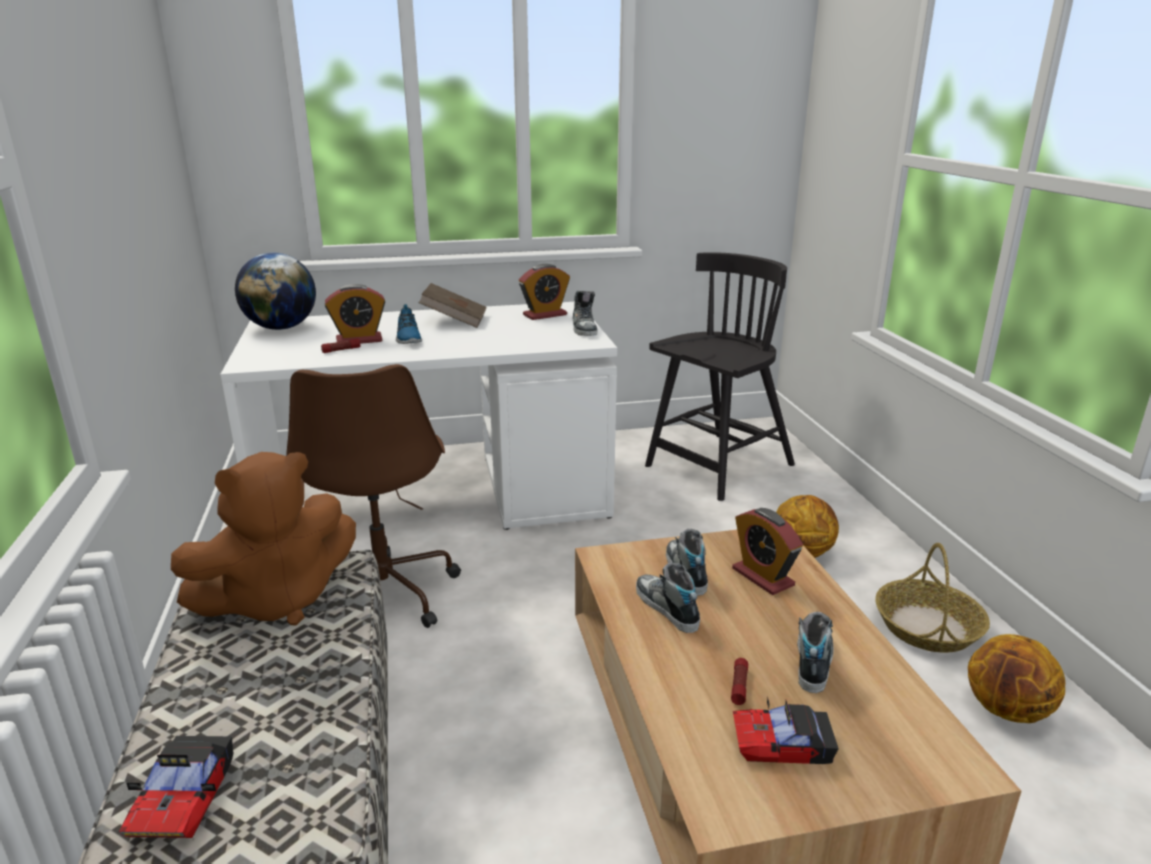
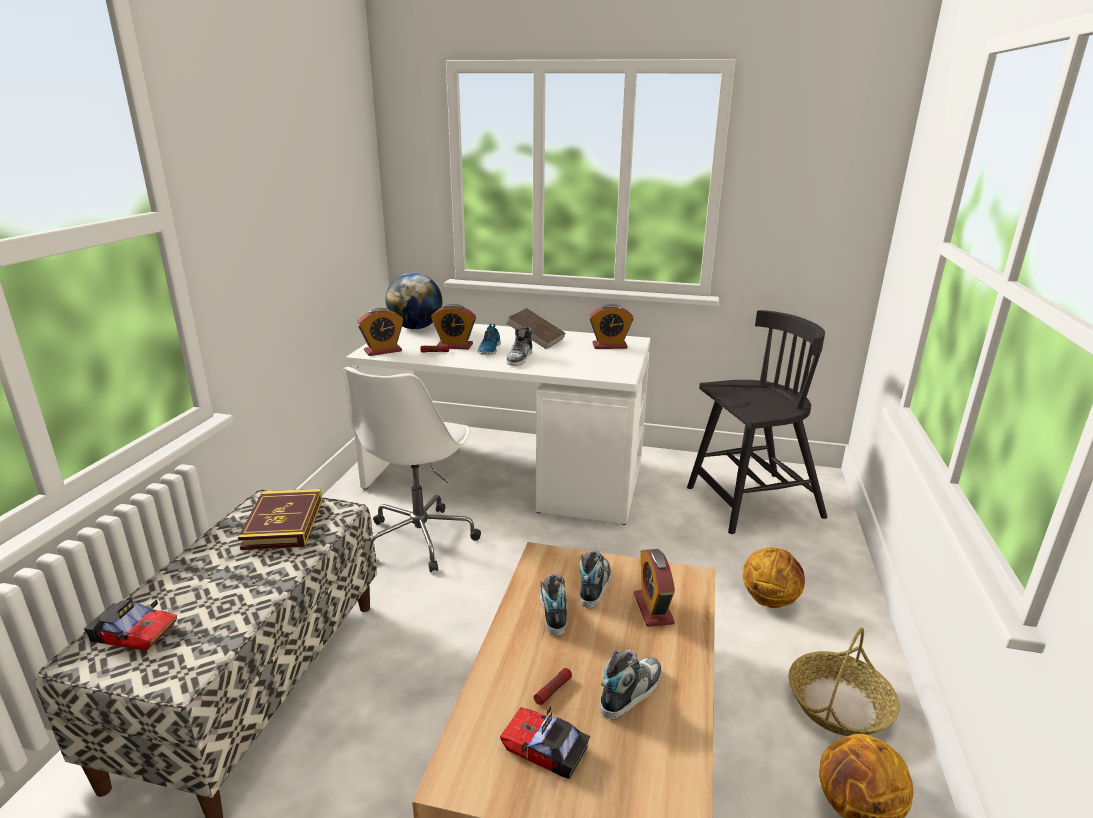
camera: 25 degrees right, 0 degrees up
toy car [119,736,234,838] -> toy car turned 105 degrees counterclockwise [84,599,177,651]
brown plush toy [171,452,356,626] -> book [238,489,322,550]
brown office chair [286,364,461,628] -> white office chair [343,367,481,572]
shoe [573,291,597,336] -> shoe moved to [507,327,533,366]
none -> alarm clock [357,308,404,356]

